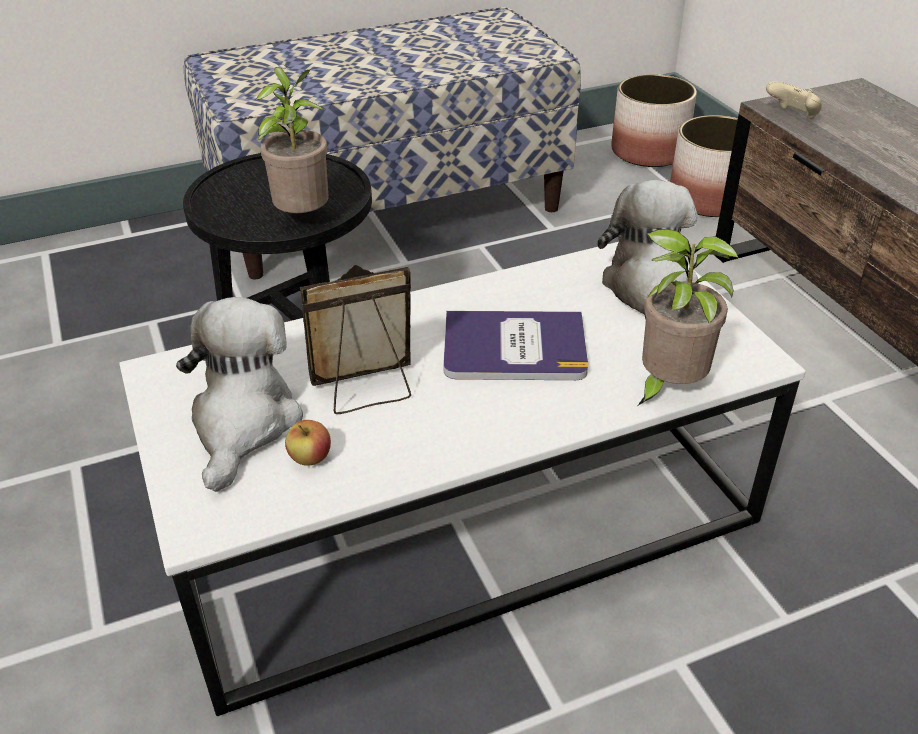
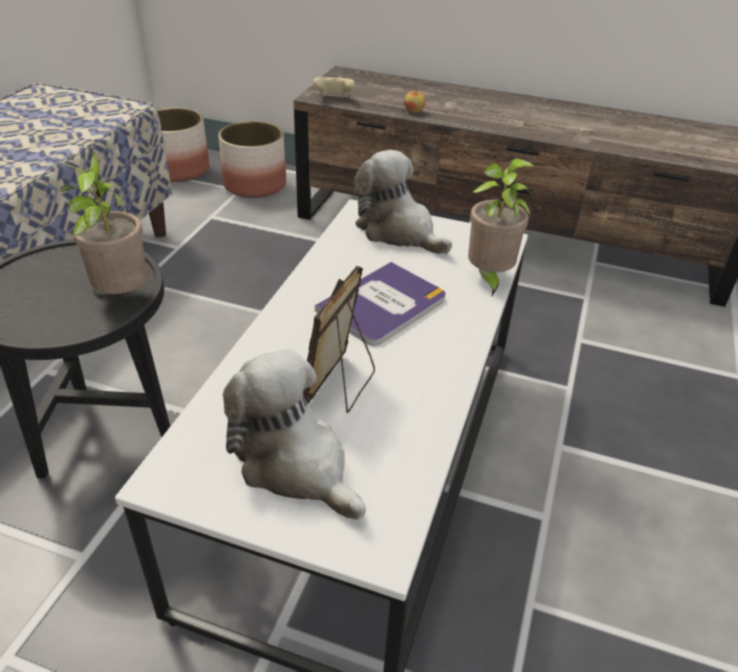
camera: 50 degrees left, 0 degrees up
apple [285,420,331,466] -> apple moved to [404,89,426,113]

